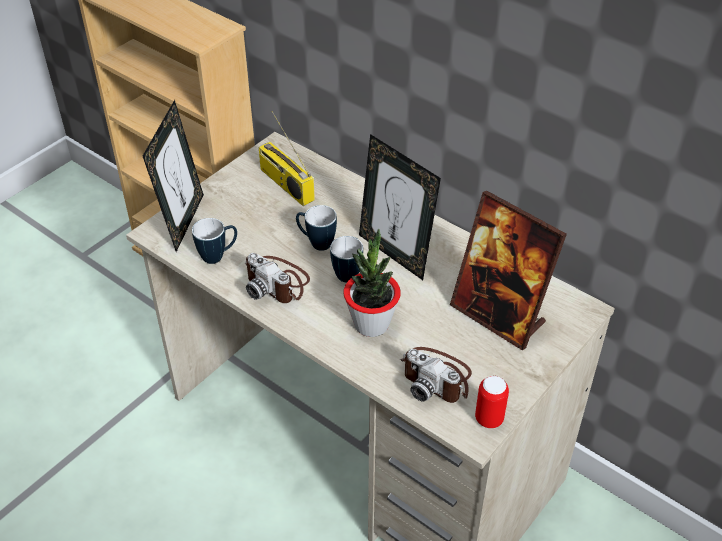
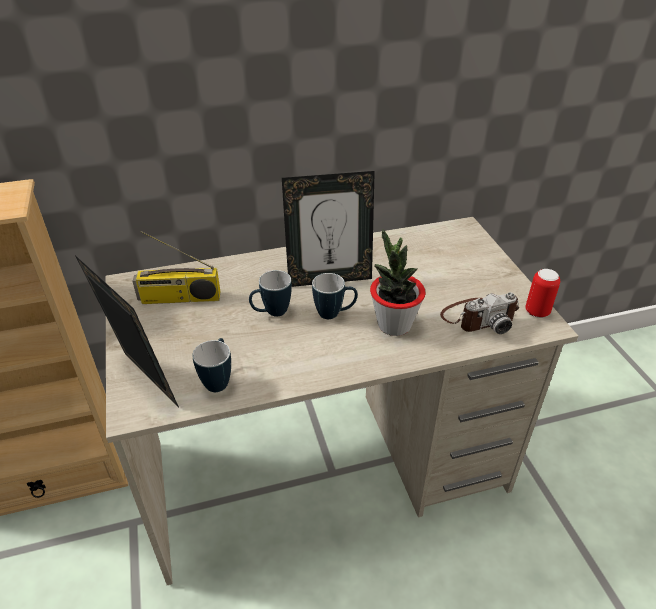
camera: 55 degrees left, 5 degrees down
camera [245,253,310,303] -> none
picture frame [450,191,567,351] -> none

